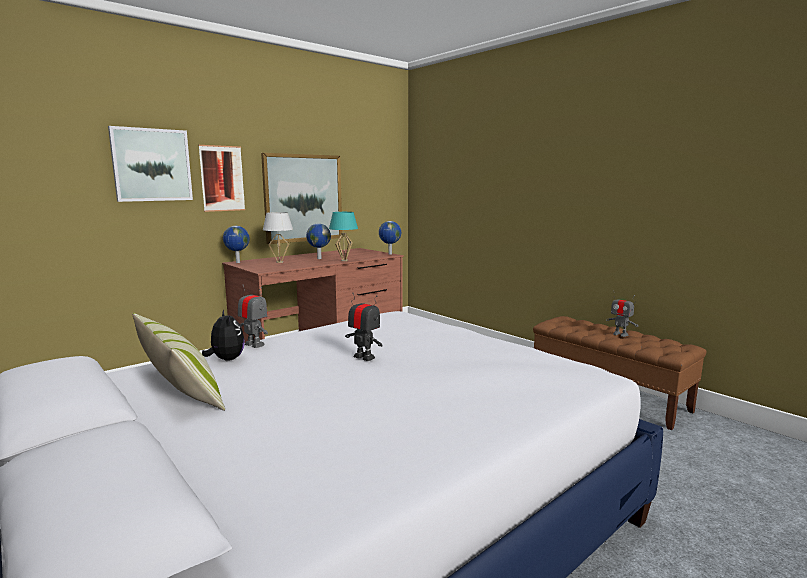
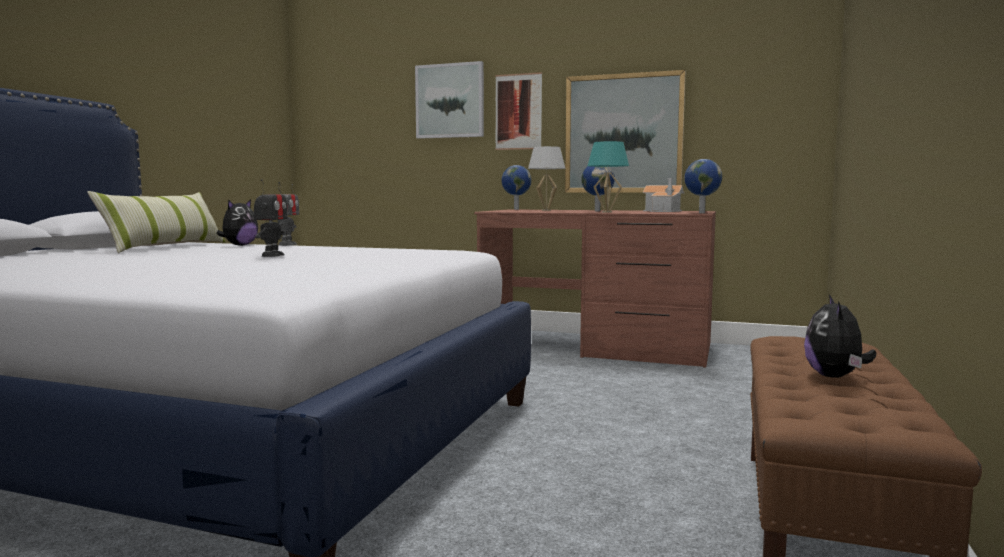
camera: 60 degrees right, 5 degrees down
toy robot [606,291,638,337] -> plush toy [804,295,876,378]
none -> toy house [643,178,685,212]

